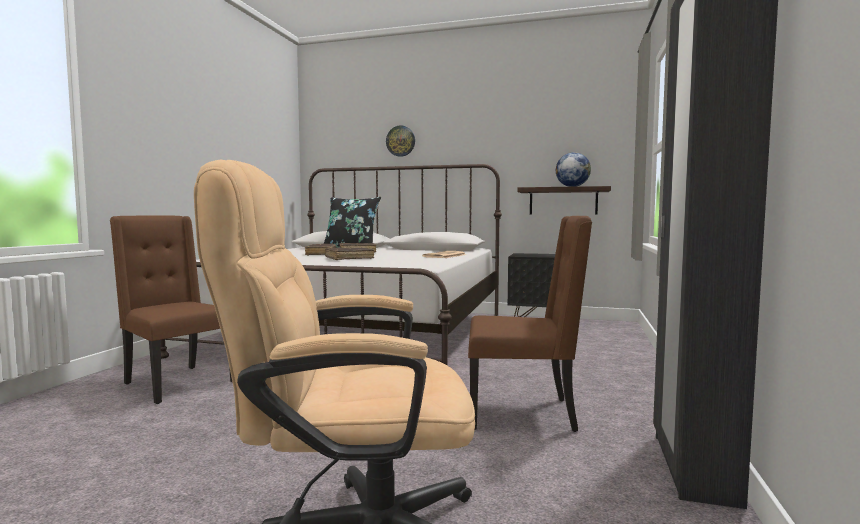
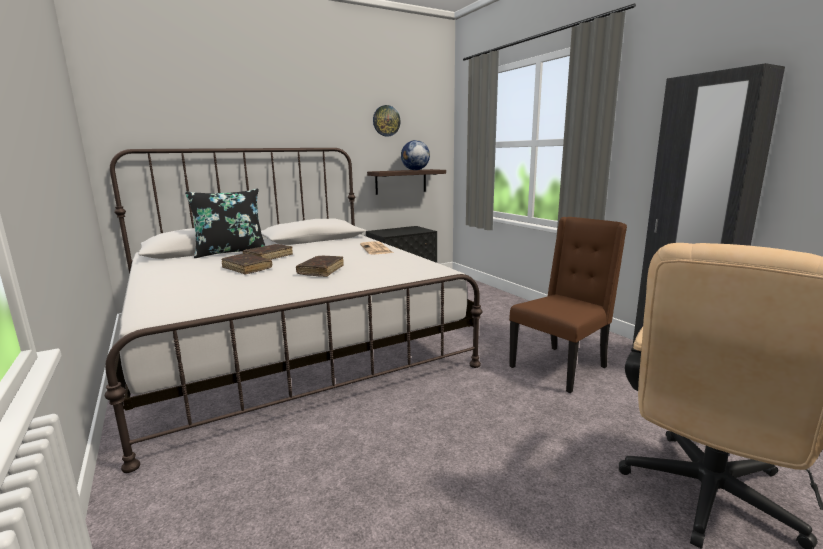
camera: 45 degrees left, 10 degrees up
brown chair [110,216,232,404] -> none
wall clock [386,125,415,157] -> wall clock moved to [373,105,401,136]

